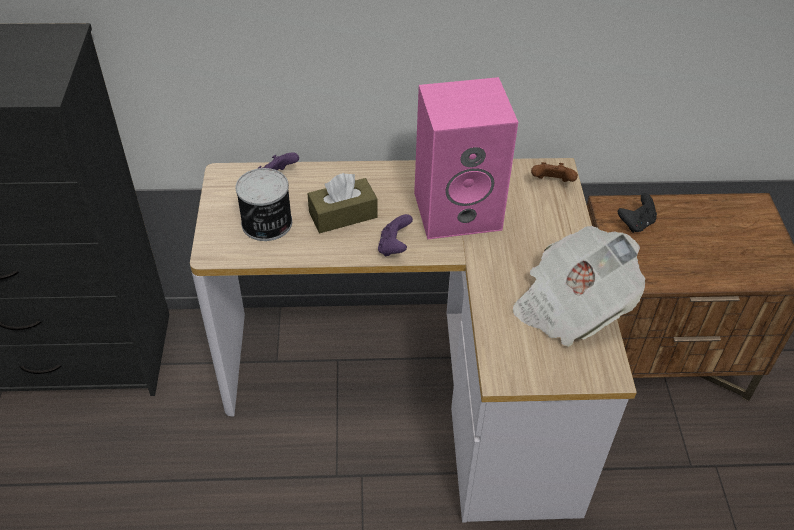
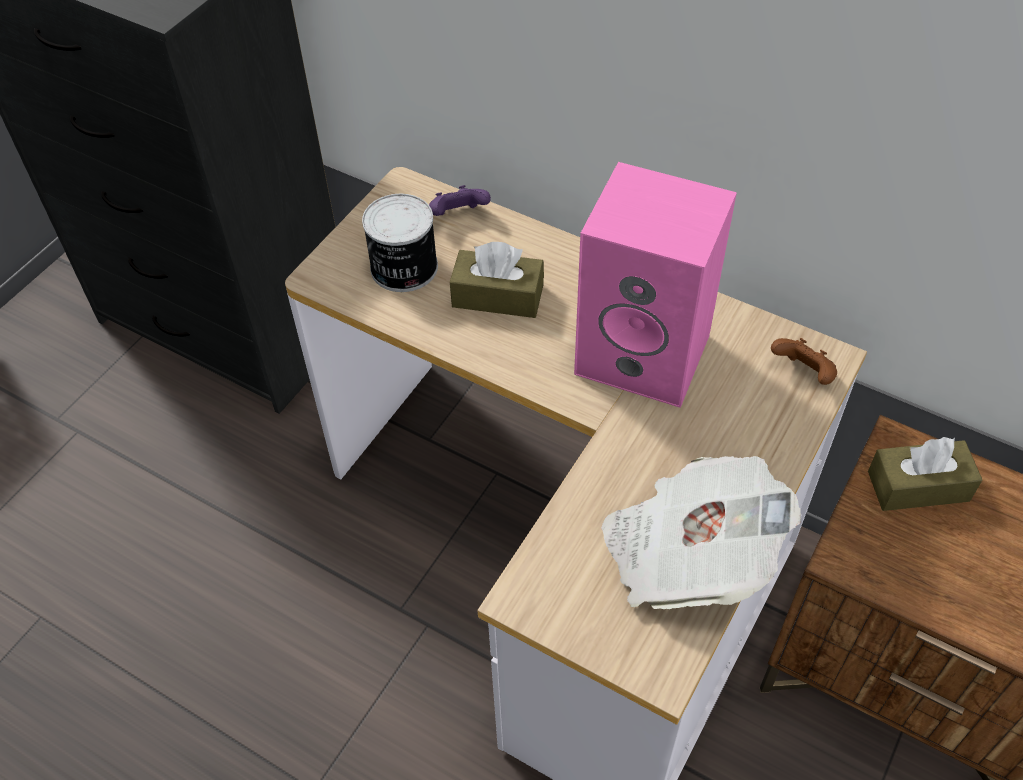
camera: 35 degrees right, 5 degrees up
purple game controller [378,214,413,257] -> none
black game controller [618,193,657,233] -> brown tissue box [868,437,982,511]

